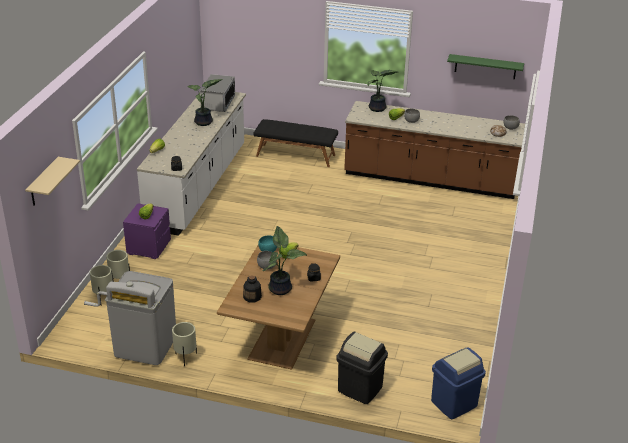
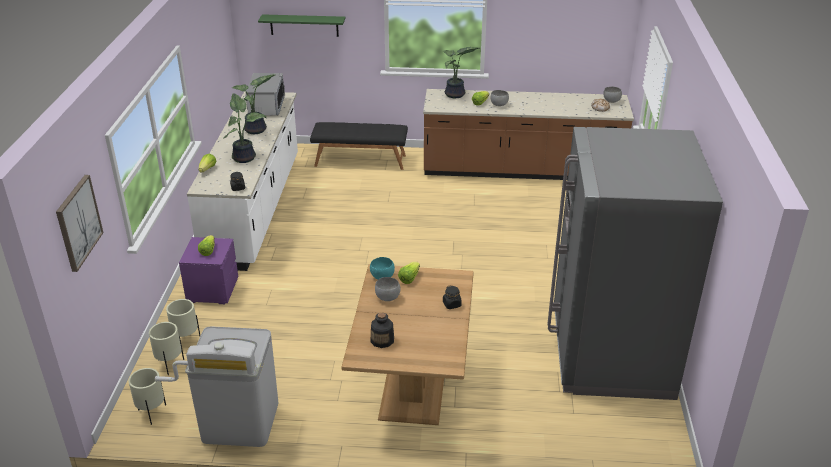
camera: 10 degrees left, 0 degrees up
beige shelf [25,157,80,206] -> picture [56,175,104,272]
beige planter [172,322,197,366] -> beige planter moved to [129,368,166,425]
potted plant [263,226,307,295] -> potted plant moved to [223,93,266,163]
black trash can [336,332,388,404] -> none
blue trash can [431,347,486,419] -> none
green shelf [447,54,524,79] -> green shelf moved to [258,14,346,37]
none -> grey fridge [547,127,723,400]

